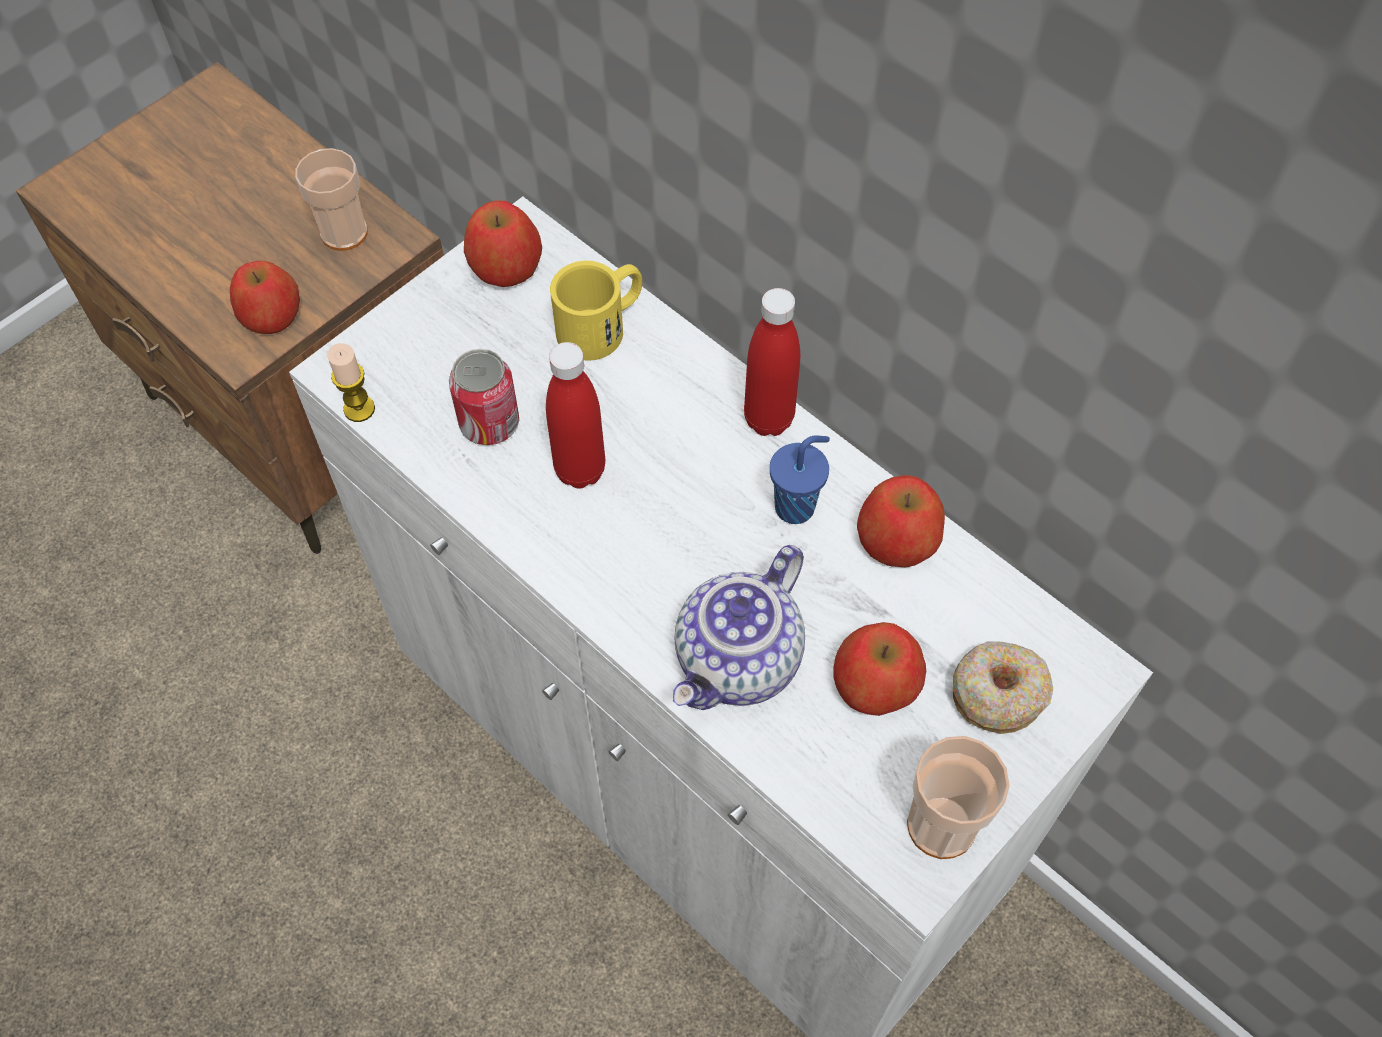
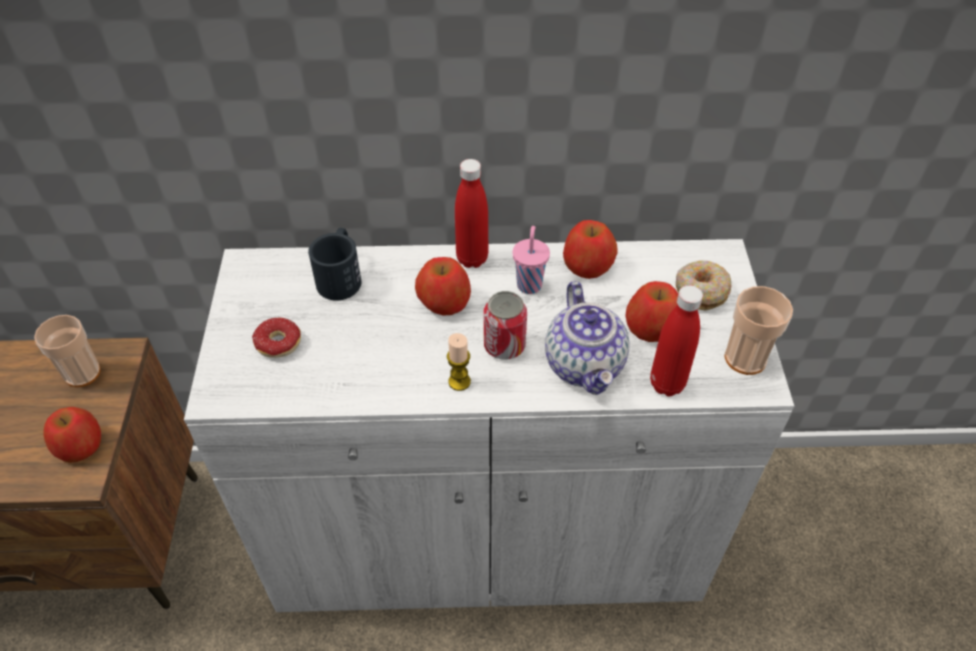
camera: 45 degrees left, 10 degrees down
candle [327,343,375,422] -> candle moved to [447,333,471,391]
can [449,349,519,445] -> can moved to [484,291,527,359]
apple [464,200,542,287] -> apple moved to [415,257,471,315]
red bottle [546,342,605,489] -> red bottle moved to [650,285,703,396]
yellow mug [550,261,642,361] -> black mug [308,228,361,300]
blue cup [770,436,830,524] -> pink cup [513,226,550,294]
none -> donut [252,318,301,357]

